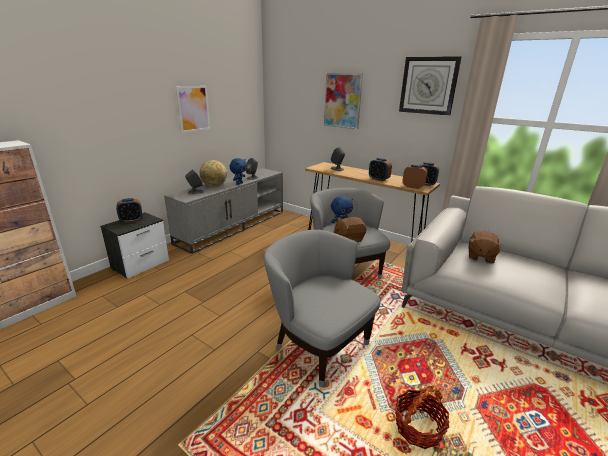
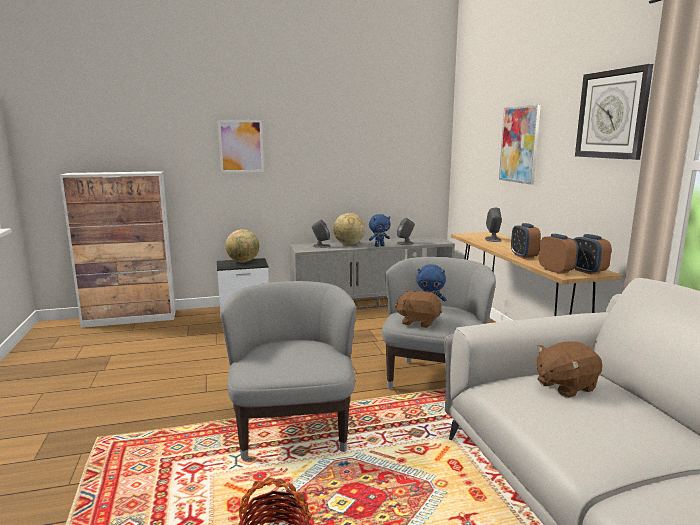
camera: 40 degrees right, 10 degrees down
alarm clock [116,198,143,223] -> globe [226,229,259,263]
picture [176,86,210,133] -> picture moved to [218,120,264,173]

